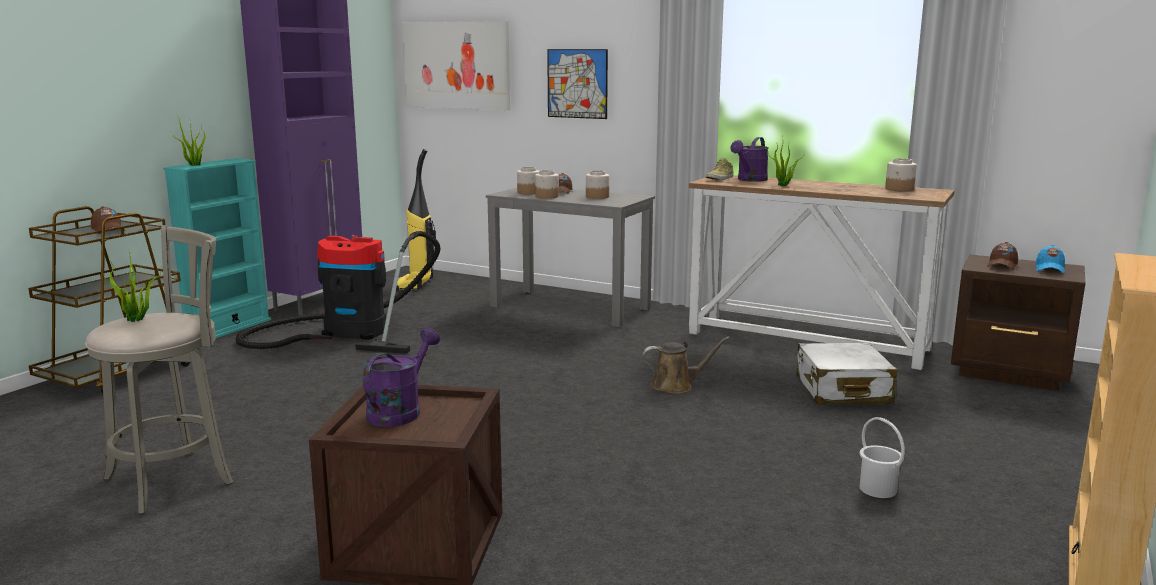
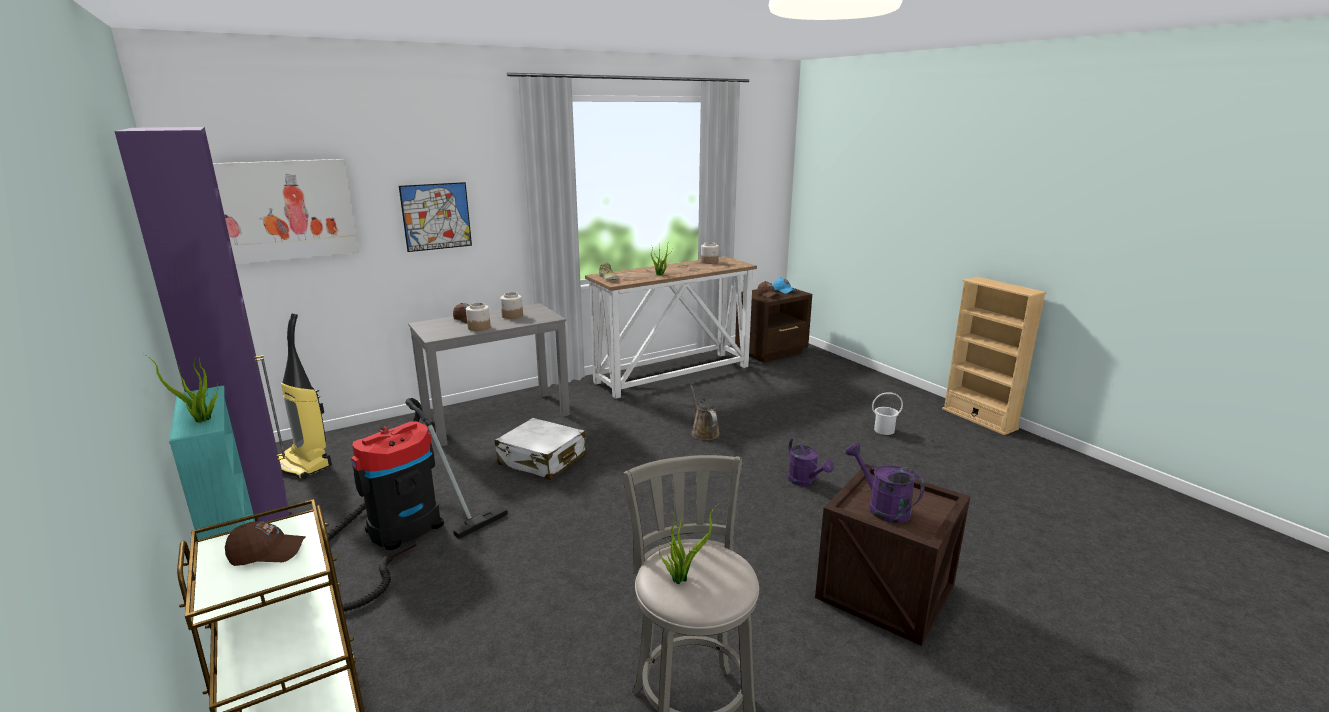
camera: 60 degrees left, 5 degrees up
jar [517,167,539,194] -> none
brown watering can [642,336,730,394] -> brown watering can turned 45 degrees counterclockwise [690,385,720,440]
purple watering can [730,137,769,182] -> purple watering can moved to [788,438,834,486]
white suitcase [796,342,897,404] -> white suitcase moved to [495,418,587,480]

